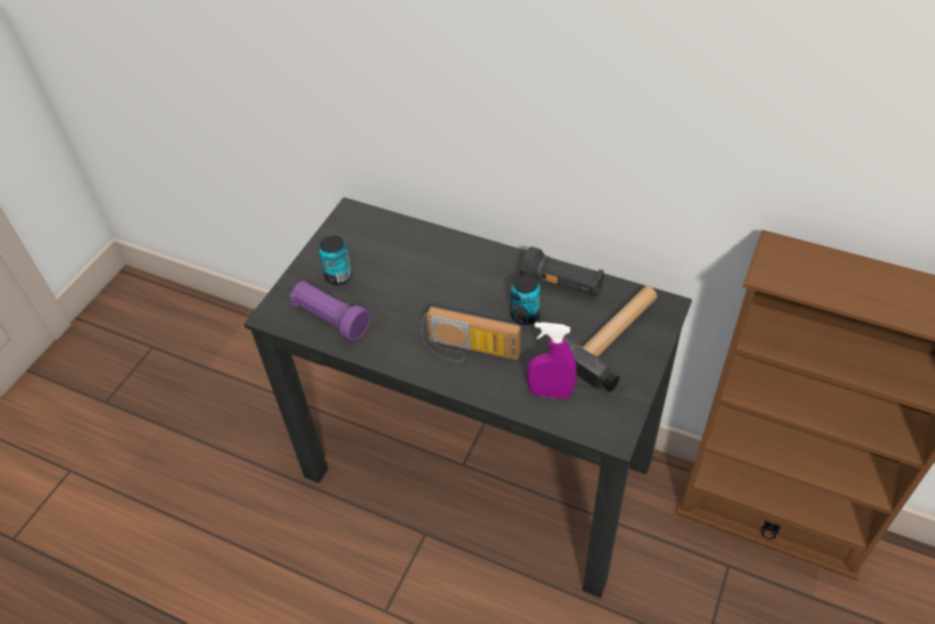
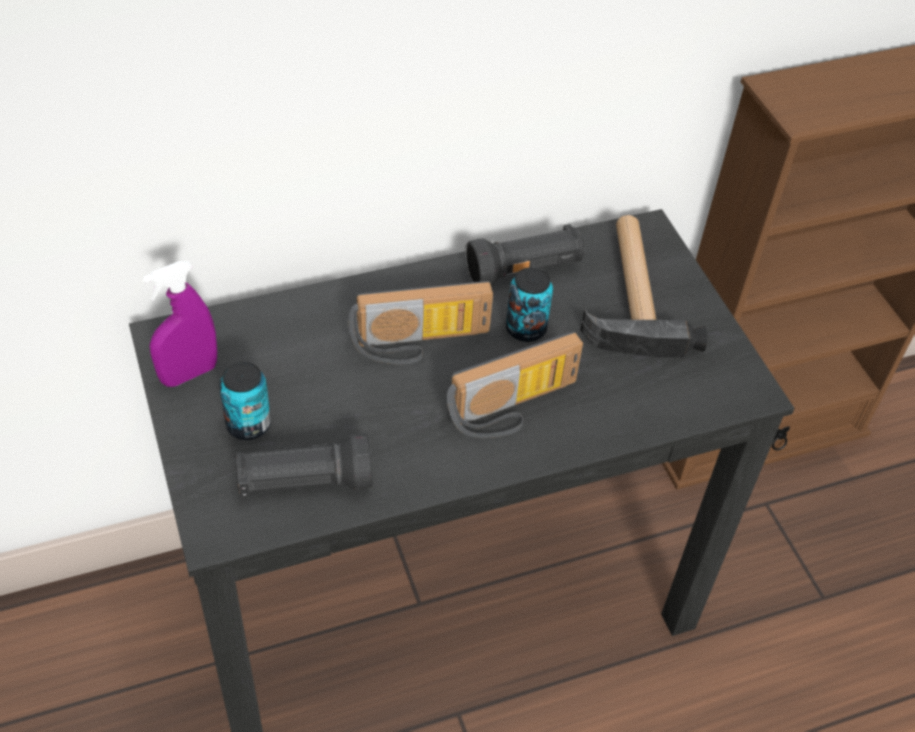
camera: 50 degrees left, 0 degrees up
purple flashlight [290,281,370,341] -> black flashlight [234,433,373,499]
purple spray bottle [527,322,577,399] -> purple spray bottle moved to [143,261,218,387]
none -> radio [348,281,493,364]

